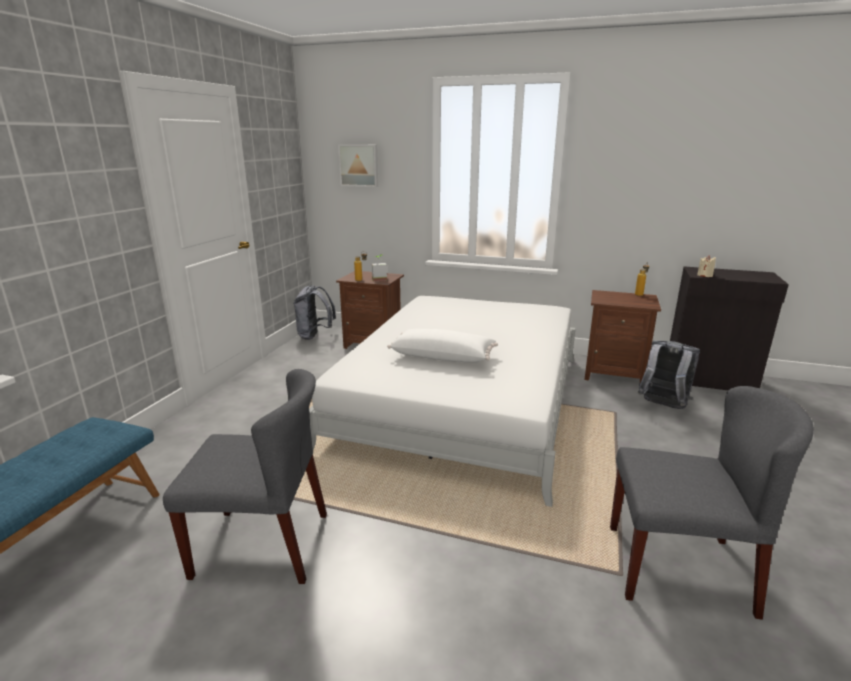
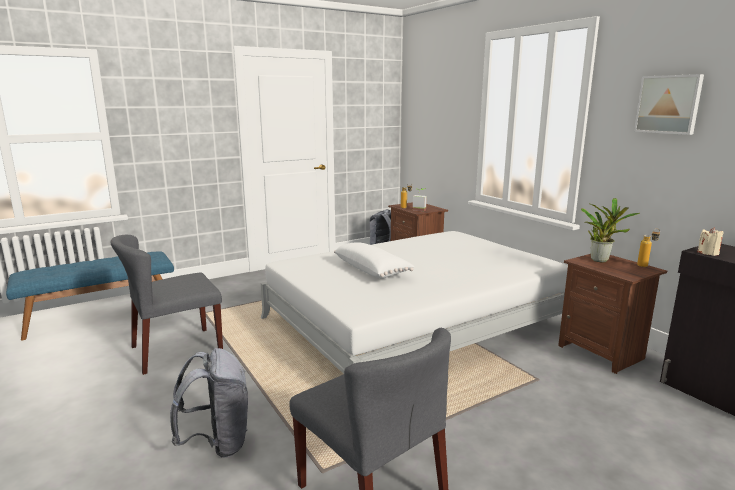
camera: 40 degrees right, 5 degrees down
grey chair [163,369,327,584] -> grey chair turned 105 degrees clockwise [110,234,223,375]
picture [338,144,378,187] -> picture moved to [634,74,704,135]
grey backpack [638,341,700,409] -> grey backpack moved to [170,348,248,458]
none -> potted plant [581,198,640,263]

